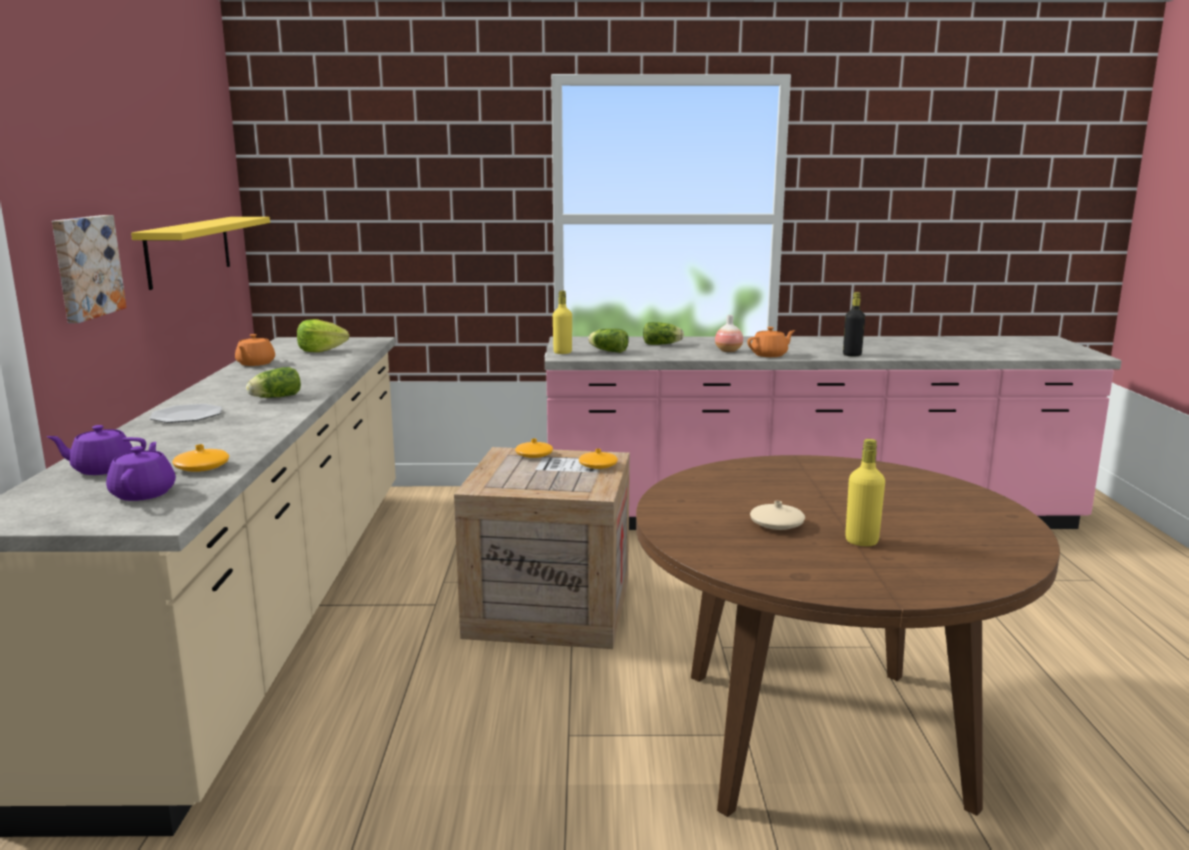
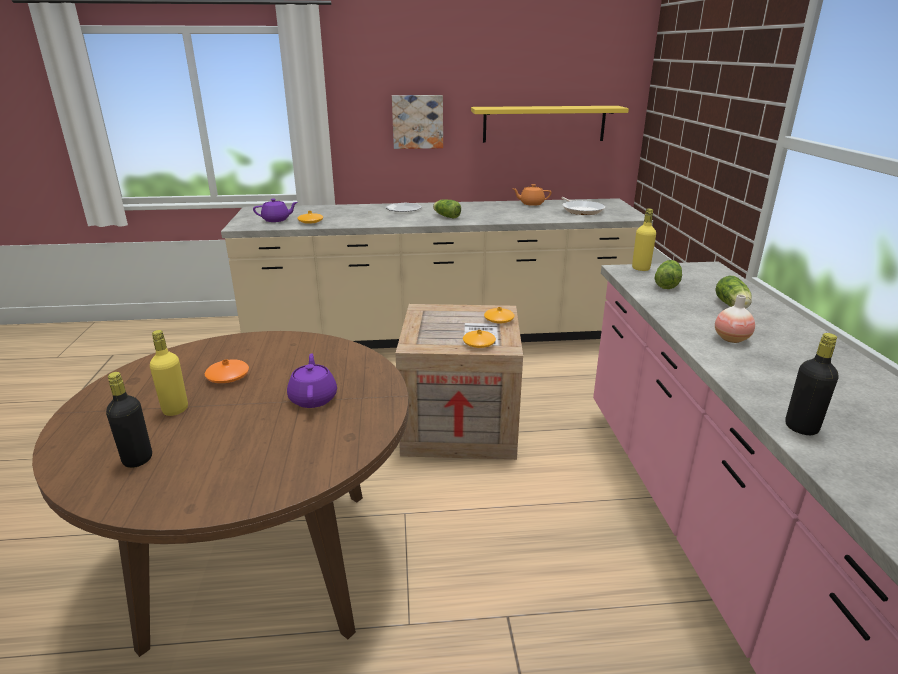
camera: 85 degrees right, 10 degrees up
purple teapot [47,425,146,475] -> purple teapot moved to [287,353,337,408]
lettuce [297,319,349,352] -> frying pan [561,197,605,215]
orange teapot [747,327,795,357] -> none
beige vase [750,501,805,530] -> orange vase [205,359,249,383]
none -> black bottle [106,372,152,468]

